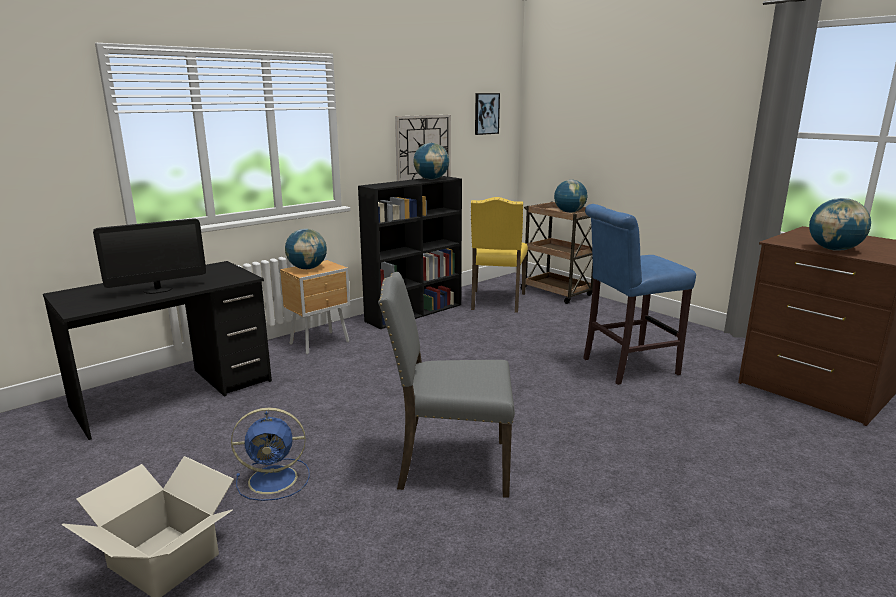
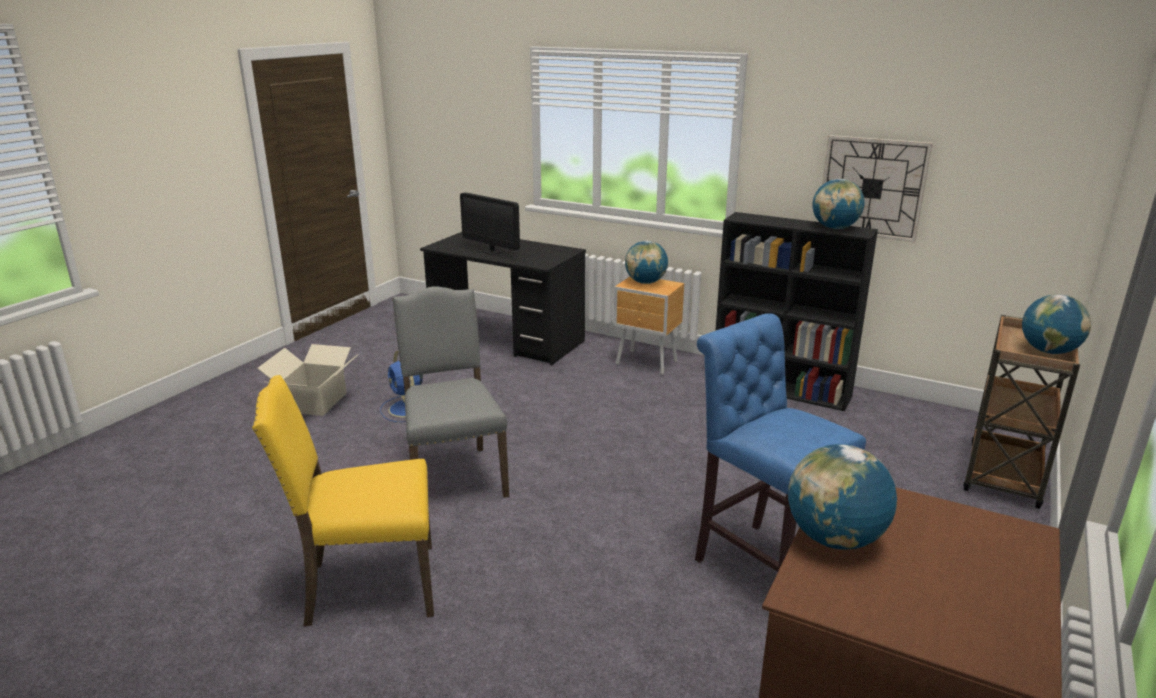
camera: 70 degrees right, 5 degrees up
yellow chair [471,197,528,313] -> yellow chair moved to [252,375,434,626]
picture [475,93,500,135] -> none

